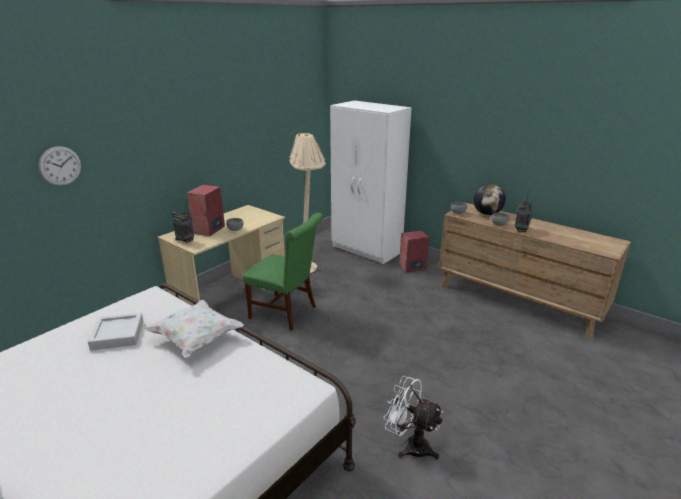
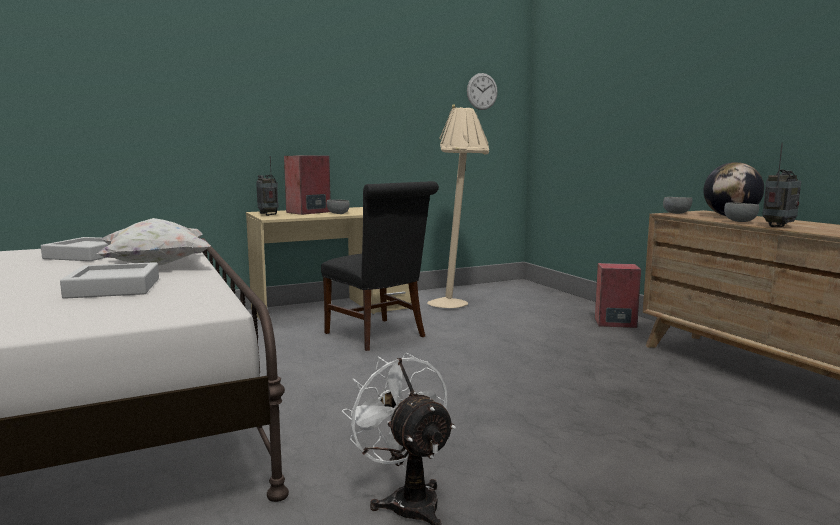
camera: 25 degrees right, 15 degrees down
wall clock [39,146,81,186] -> wall clock moved to [467,73,498,110]
green chair [243,213,324,331] -> black chair [321,181,439,351]
white wardrobe [330,100,412,264] -> none
none -> grey tray [60,262,159,299]

